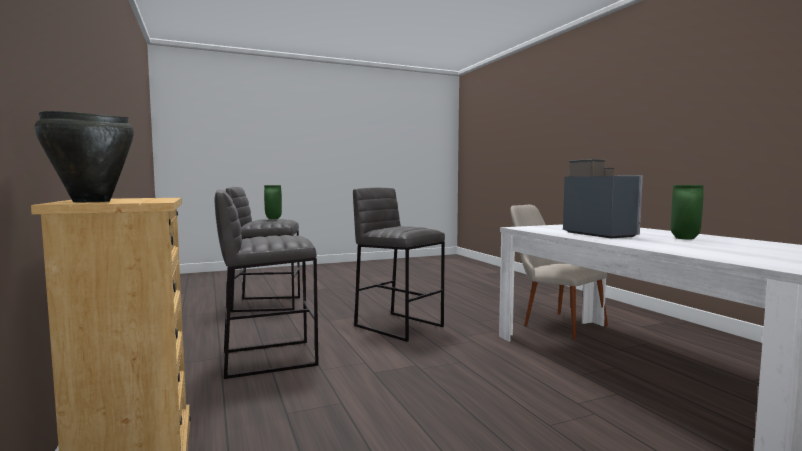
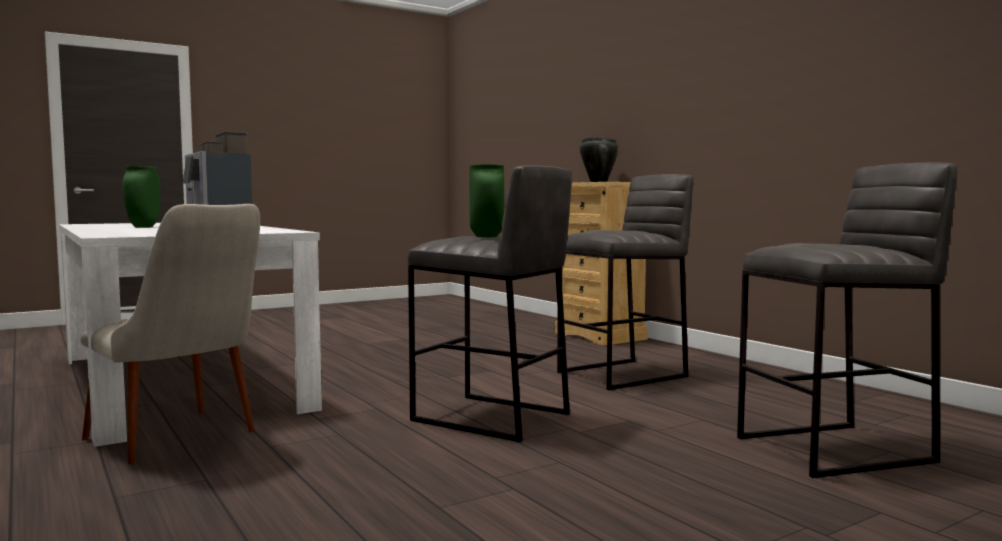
camera: 170 degrees right, 0 degrees up
green vase [264,185,282,219] -> green vase moved to [469,165,504,237]

